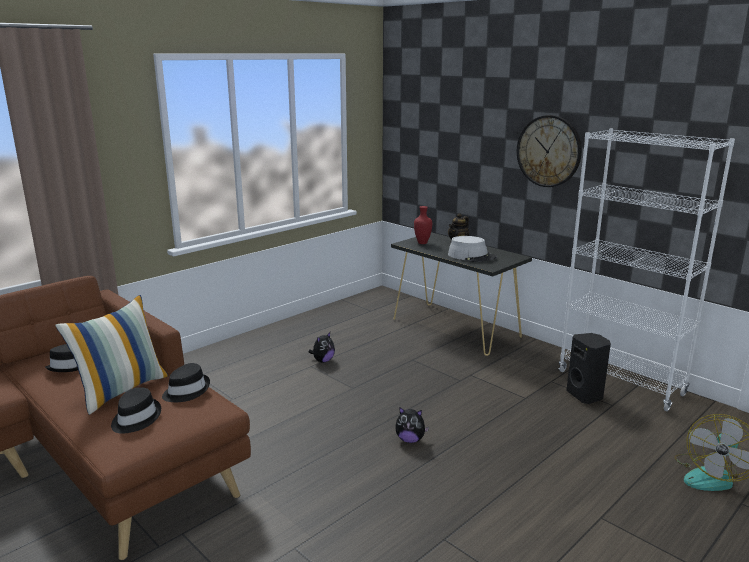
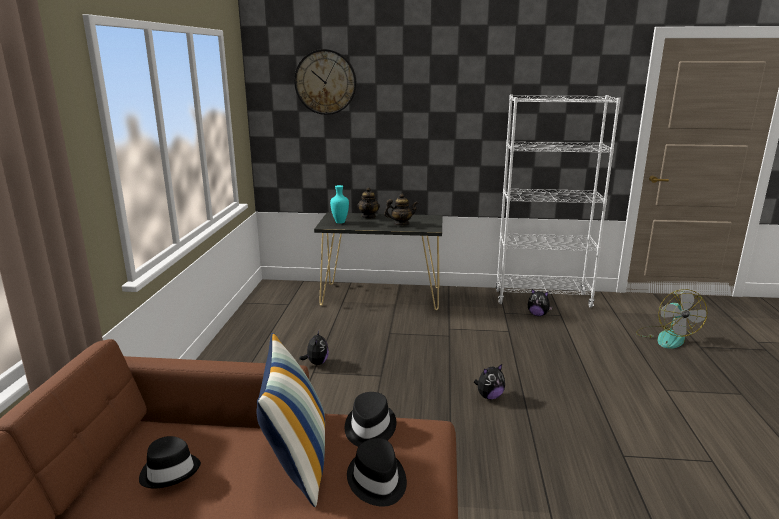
camera: 40 degrees left, 0 degrees up
red vase [414,206,432,244] -> turquoise vase [330,185,349,224]
grey hat [448,236,497,262] -> teapot [384,194,418,226]
wall clock [517,115,582,187] -> wall clock moved to [294,49,357,115]
black speaker [566,333,611,404] -> plush toy [528,289,553,316]

